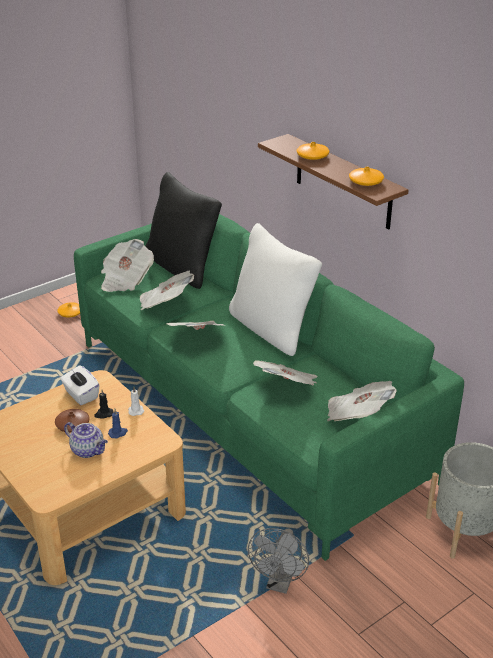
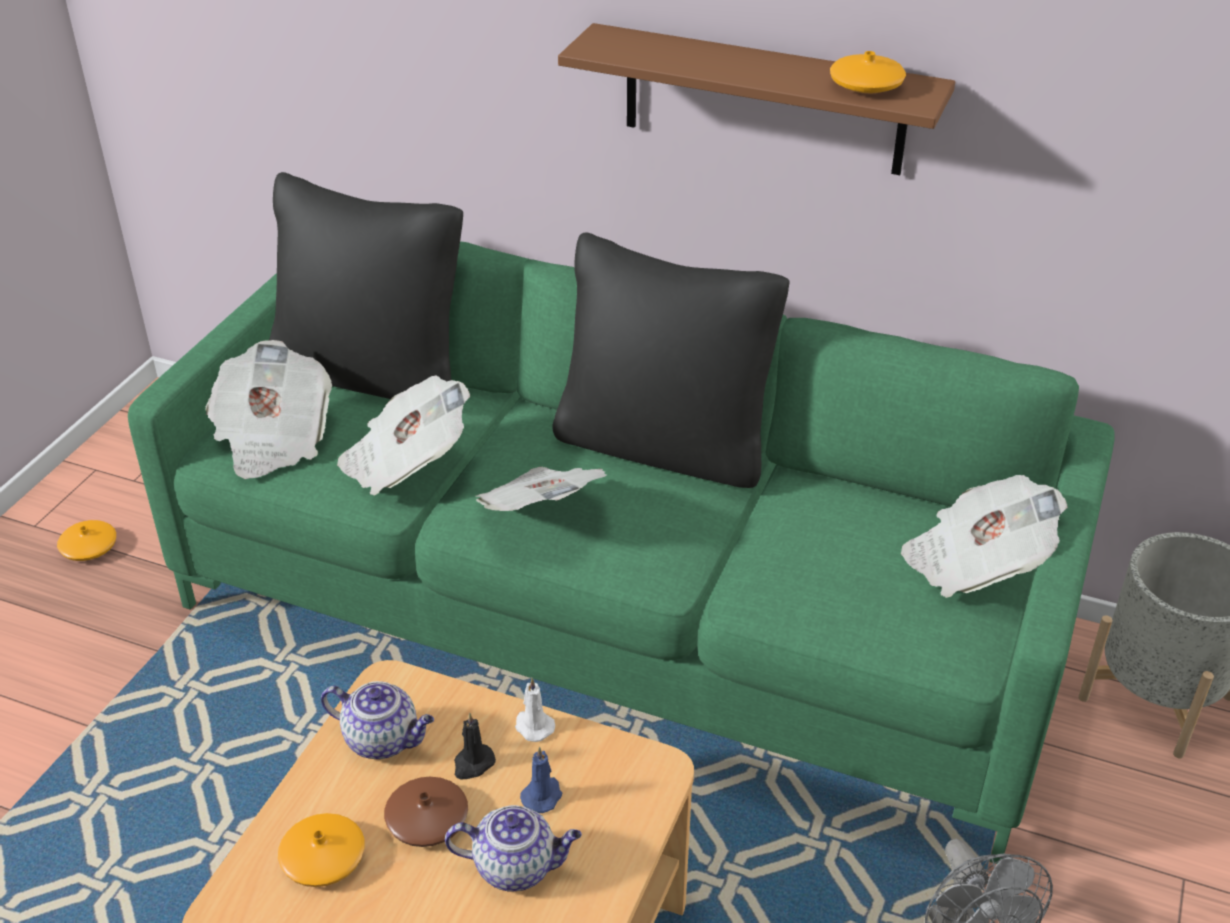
camera: 30 degrees left, 5 degrees up
white tissue box [60,365,99,405] -> teapot [321,681,434,759]
white pillow [229,223,322,356] -> black pillow [552,232,789,488]
newspaper [253,360,318,386] -> none
orange vase [297,142,329,160] -> orange vase moved to [278,813,365,887]

